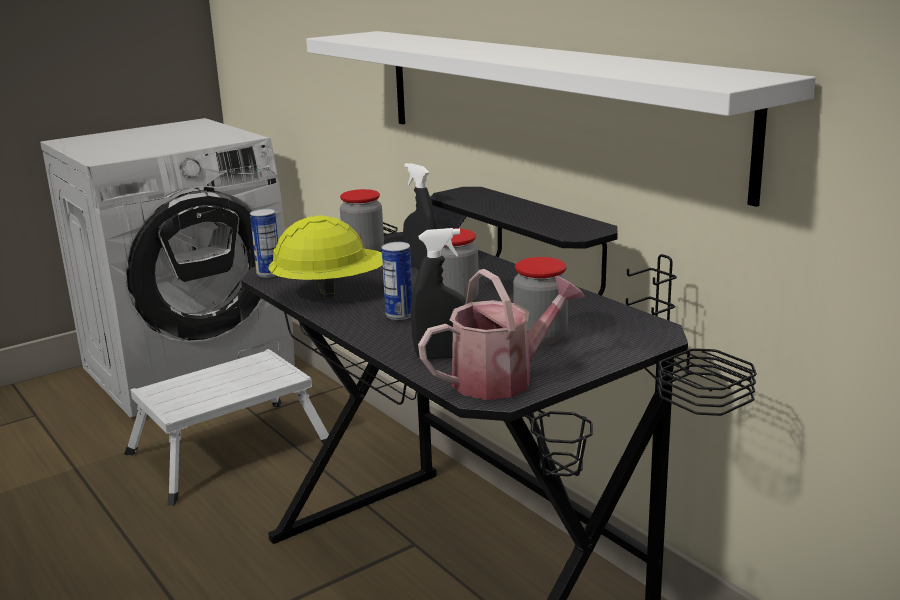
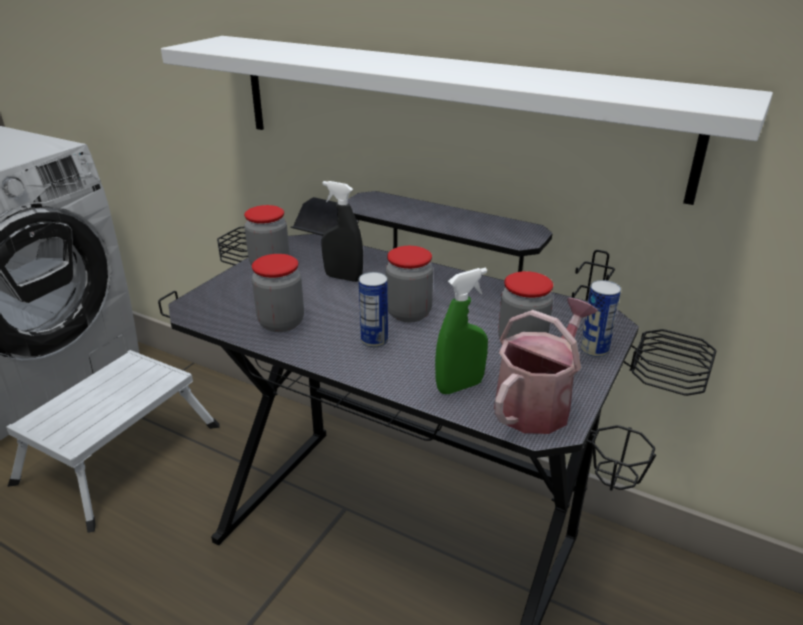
camera: 25 degrees left, 10 degrees up
can [250,209,278,278] -> can moved to [580,280,621,358]
yellow hard hat [269,216,383,299] -> jar [252,254,304,332]
black spray bottle [411,228,466,359] -> green spray bottle [435,268,488,394]

